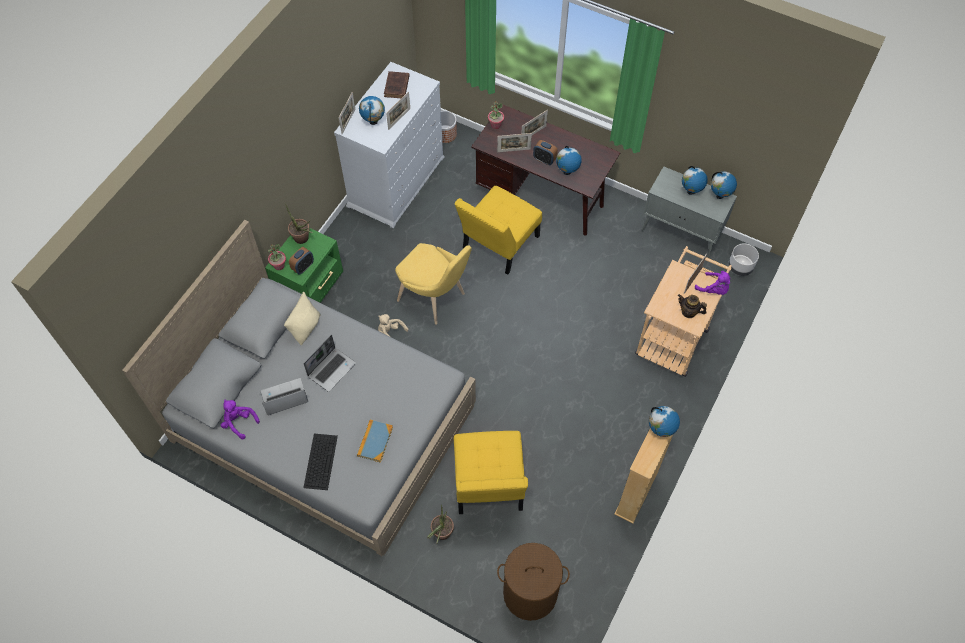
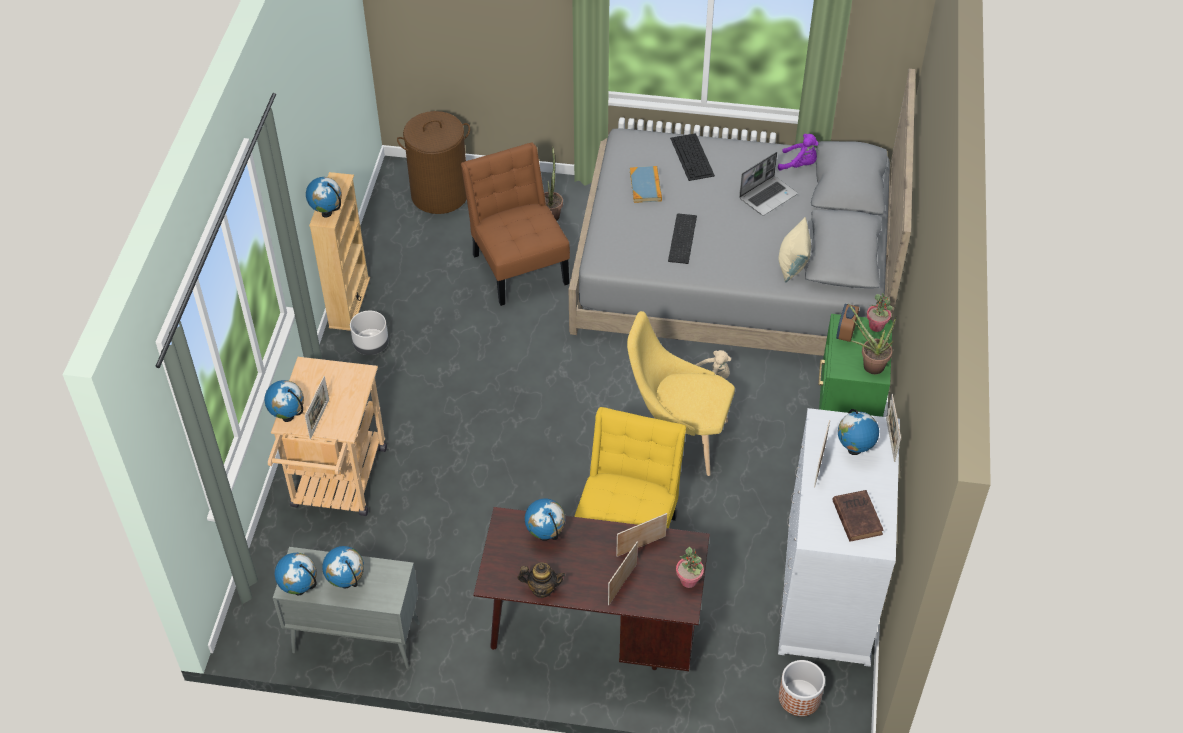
camera: 160 degrees right, 10 degrees down
laptop [304,335,356,392] -> none
yellow chair [454,431,528,514] -> brown chair [461,142,570,306]
alarm clock [533,140,558,165] -> none
teapot [678,294,707,318] -> teapot moved to [518,563,565,598]
purple plush toy [695,271,730,295] -> globe [264,380,304,422]
grey planter [728,243,759,276] -> grey planter moved to [350,311,389,355]
none -> keyboard [668,214,697,264]

